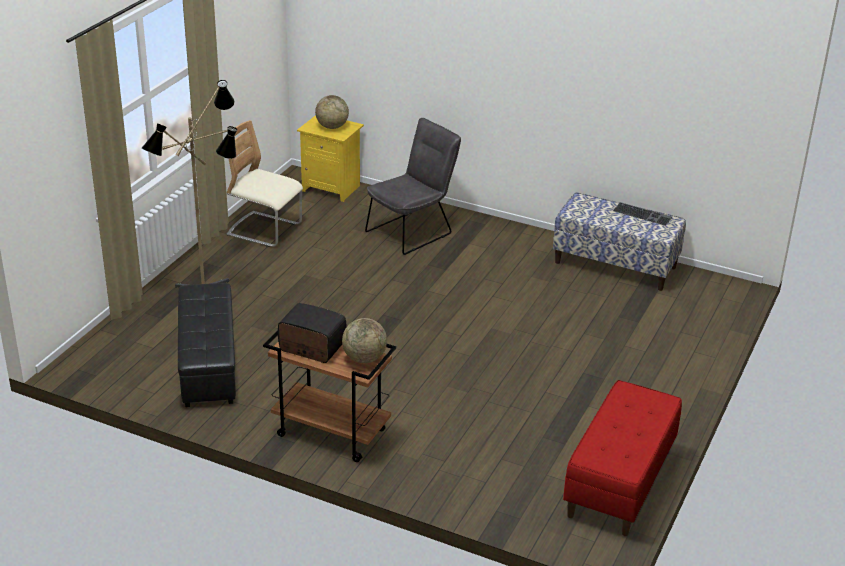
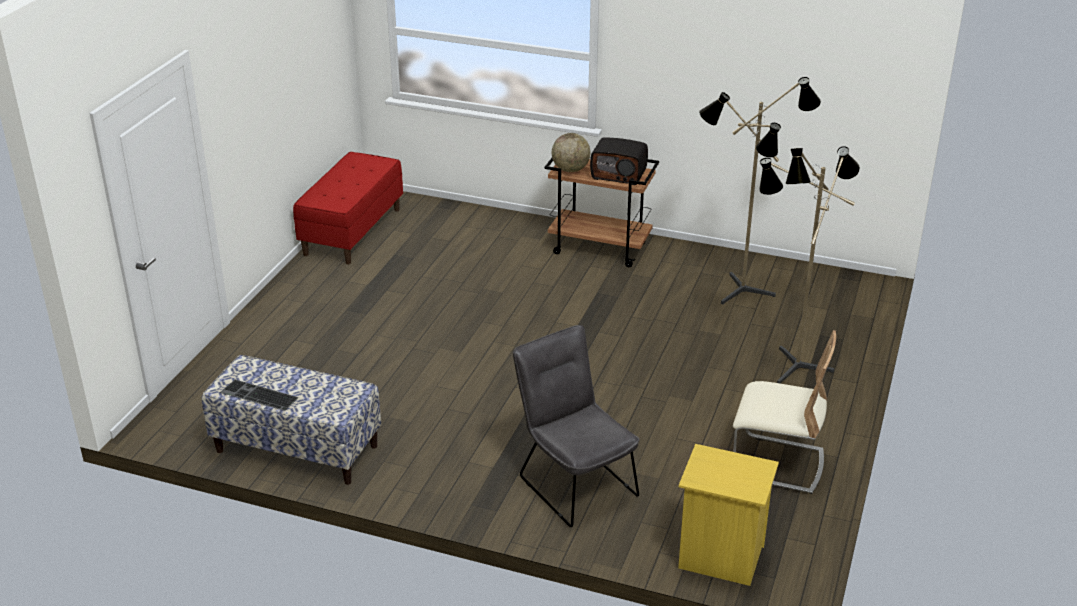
camera: 175 degrees right, 0 degrees up
black ottoman [178,283,236,407] -> floor lamp [699,77,821,305]
globe [315,95,349,129] -> none
grey chair [365,118,461,255] -> grey chair turned 105 degrees clockwise [513,325,640,527]

